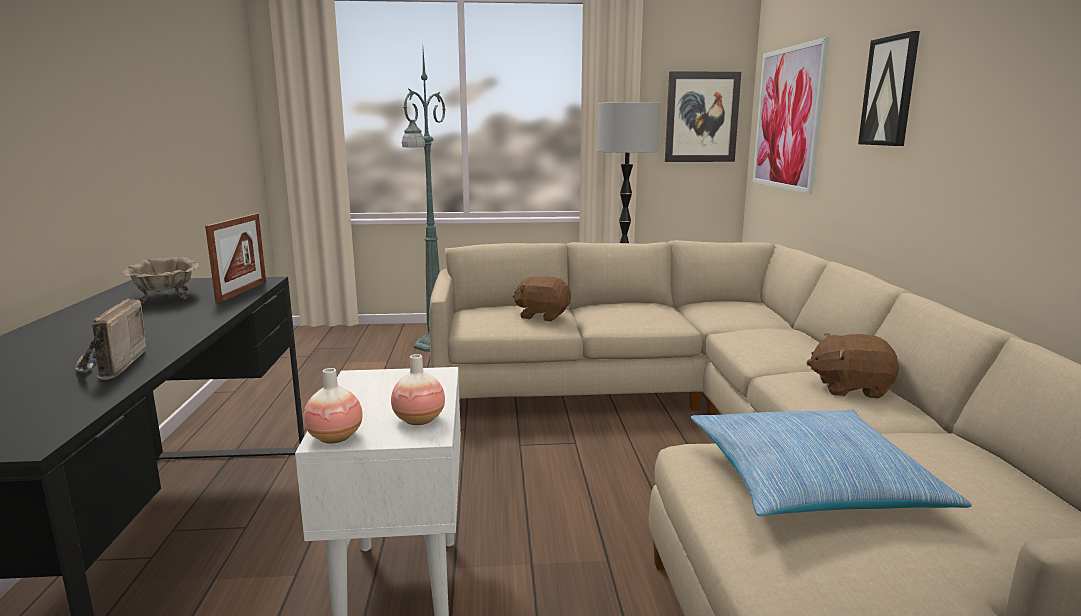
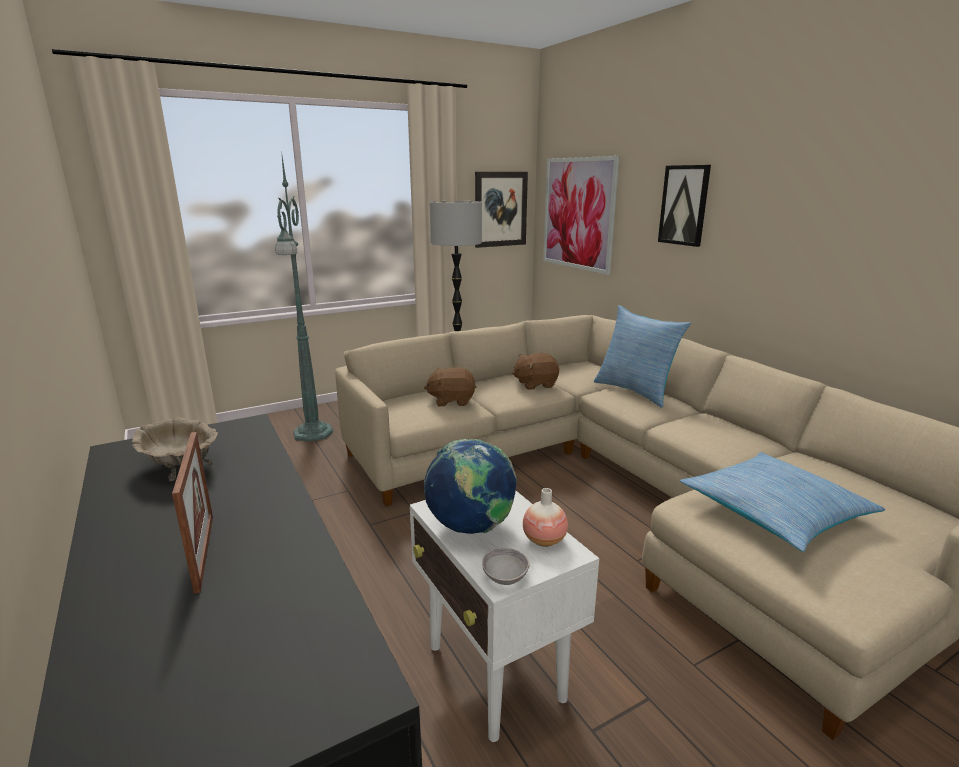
camera: 25 degrees left, 5 degrees up
radio [75,299,147,380] -> none
picture frame [205,214,266,303] -> picture frame moved to [172,432,213,594]
vase [303,368,362,443] -> grey bowl [482,548,530,585]
brown plush toy [807,333,899,399] -> brown plush toy moved to [512,353,559,390]
none -> globe [424,439,517,534]
none -> pillow [594,305,691,408]

